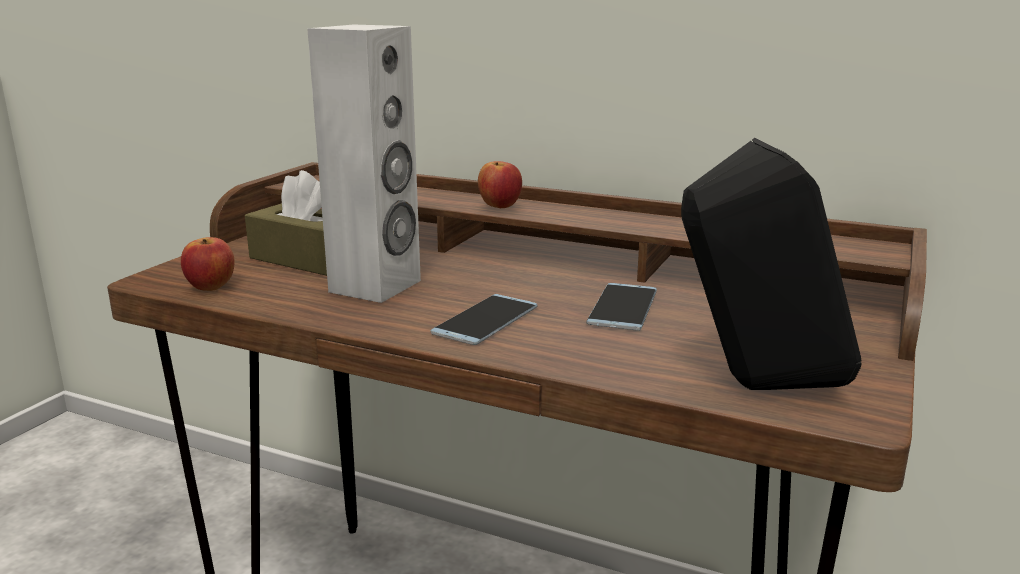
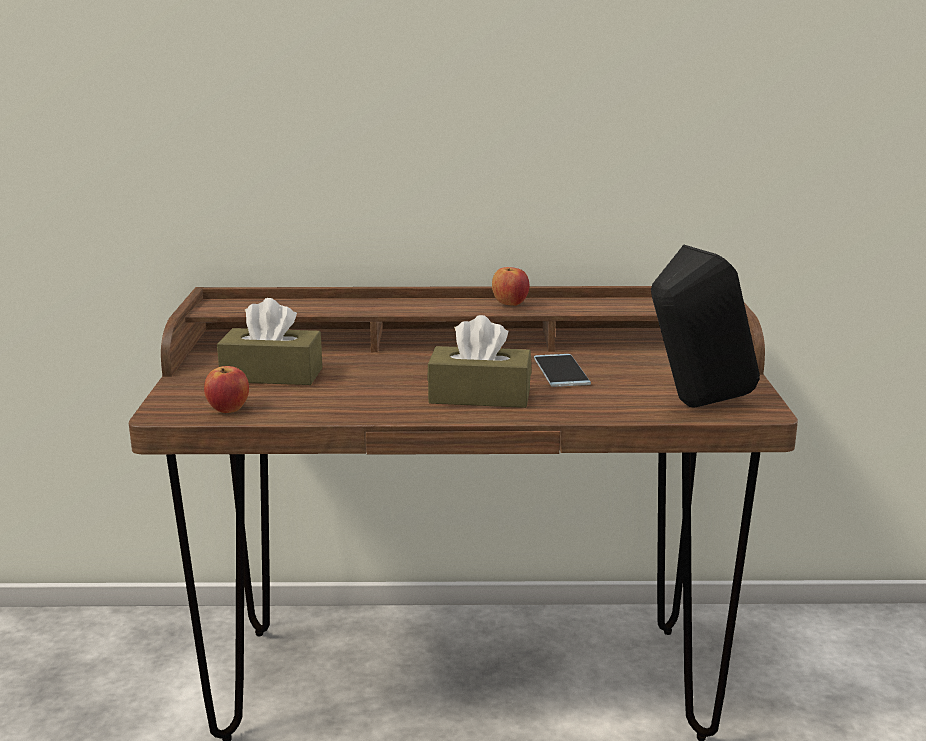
camera: 25 degrees left, 0 degrees up
white speaker [307,25,421,303] -> none
phone [431,294,538,345] -> brown tissue box [427,315,531,408]
apple [478,161,522,208] -> apple moved to [492,267,529,306]

